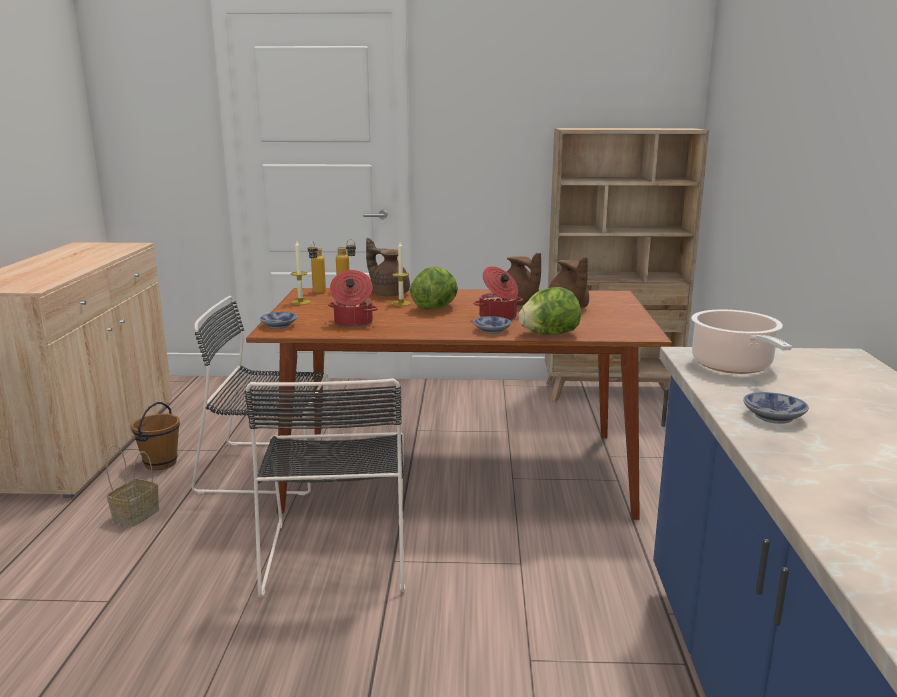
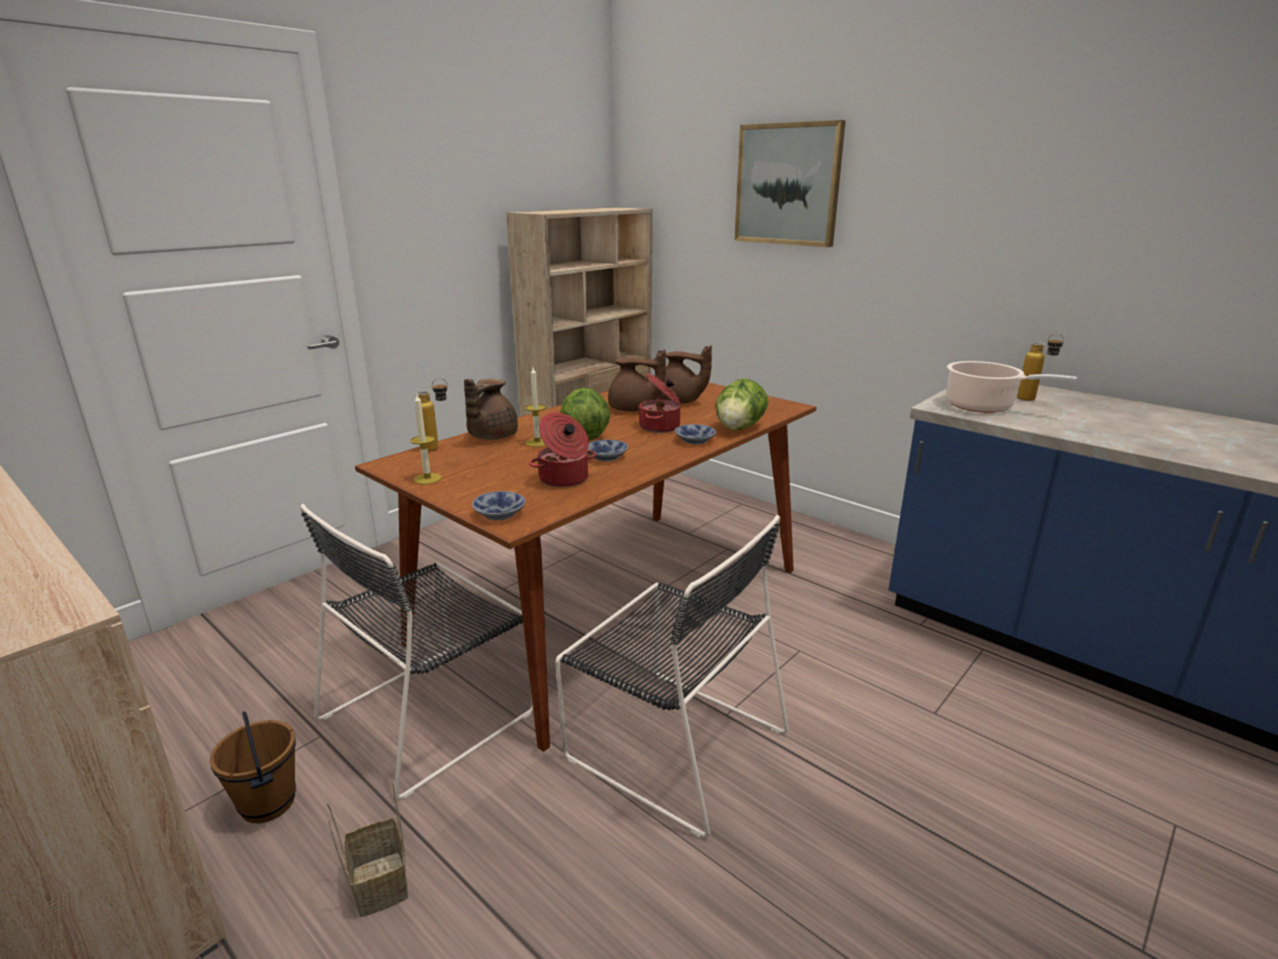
camera: 50 degrees left, 5 degrees up
bottle [308,241,326,293] -> bottle moved to [1017,333,1064,401]
brown teapot [366,238,410,297] -> brown teapot turned 60 degrees counterclockwise [464,379,518,440]
bowl [743,392,809,423] -> bowl moved to [588,440,628,461]
none -> picture [734,120,846,247]

